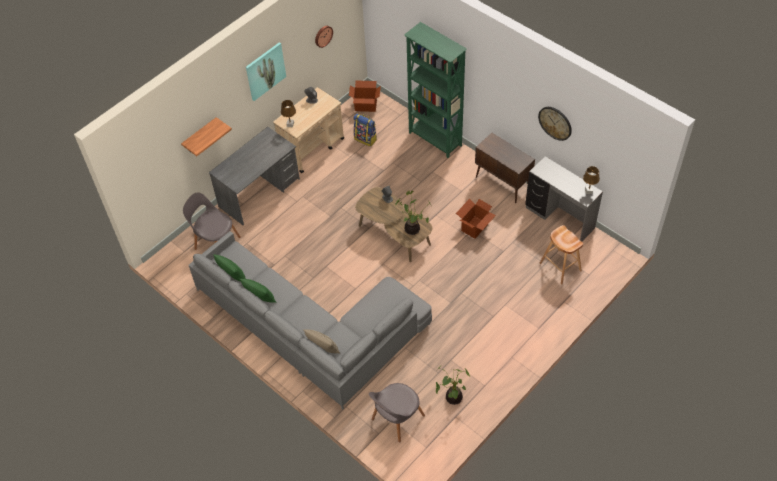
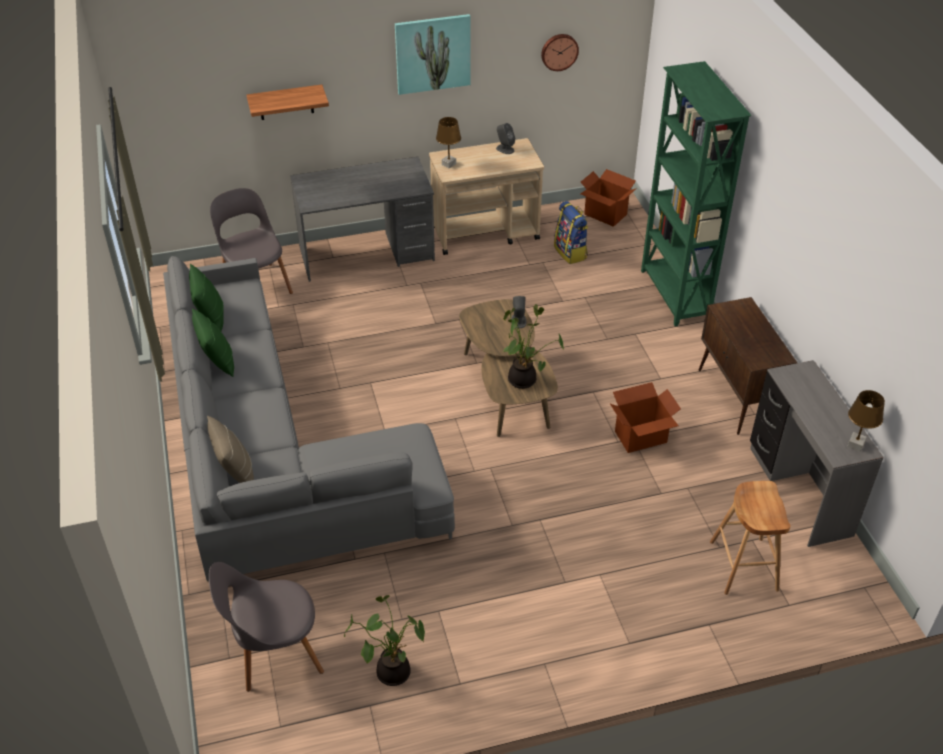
camera: 30 degrees right, 10 degrees down
wall clock [538,107,572,141] -> none

